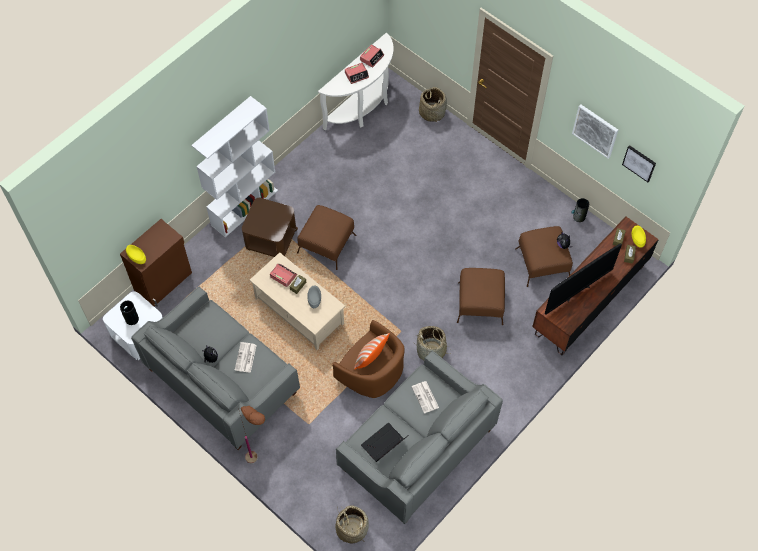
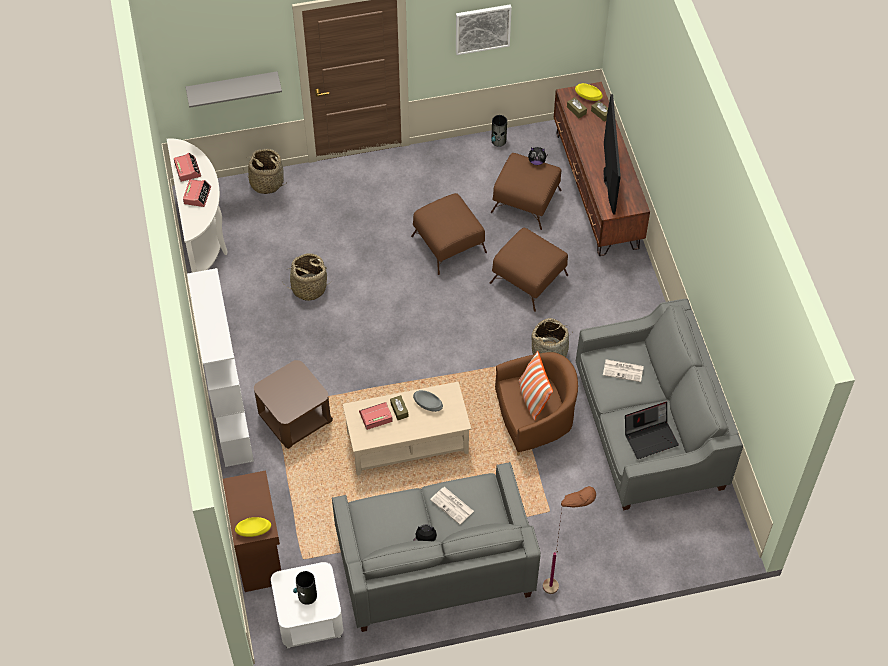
camera: 55 degrees left, 5 degrees down
brown ottoman [297,205,356,270] -> brown ottoman moved to [411,193,487,275]
basket [336,505,369,544] -> basket moved to [283,253,331,301]
laptop [361,423,409,462] -> laptop turned 105 degrees counterclockwise [625,402,679,459]
picture [622,145,656,182] -> none
none -> grey shelf [186,71,282,108]

